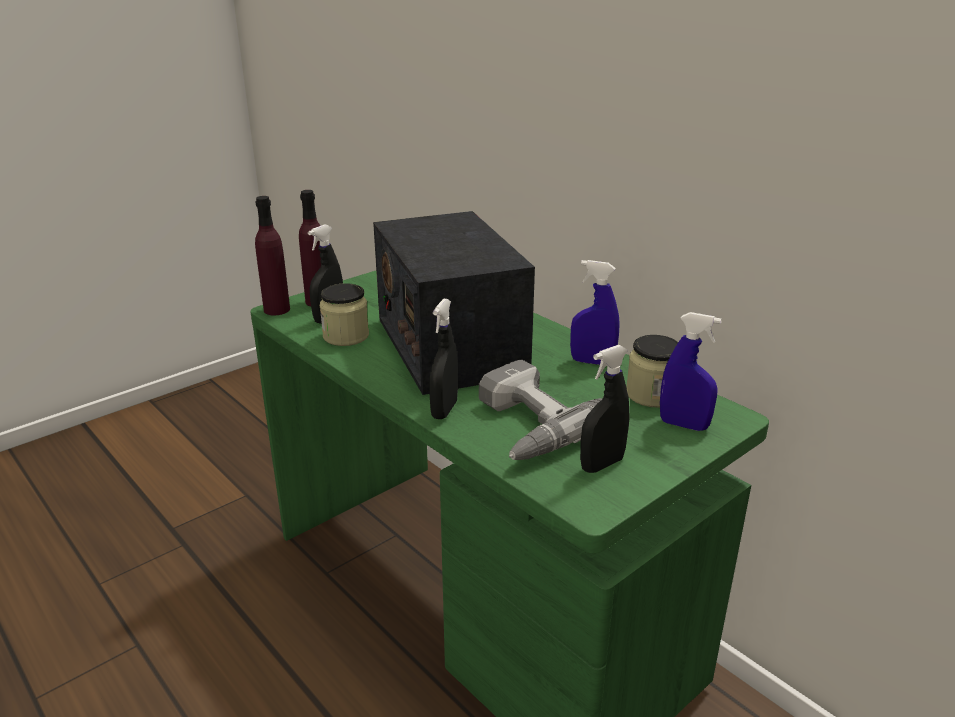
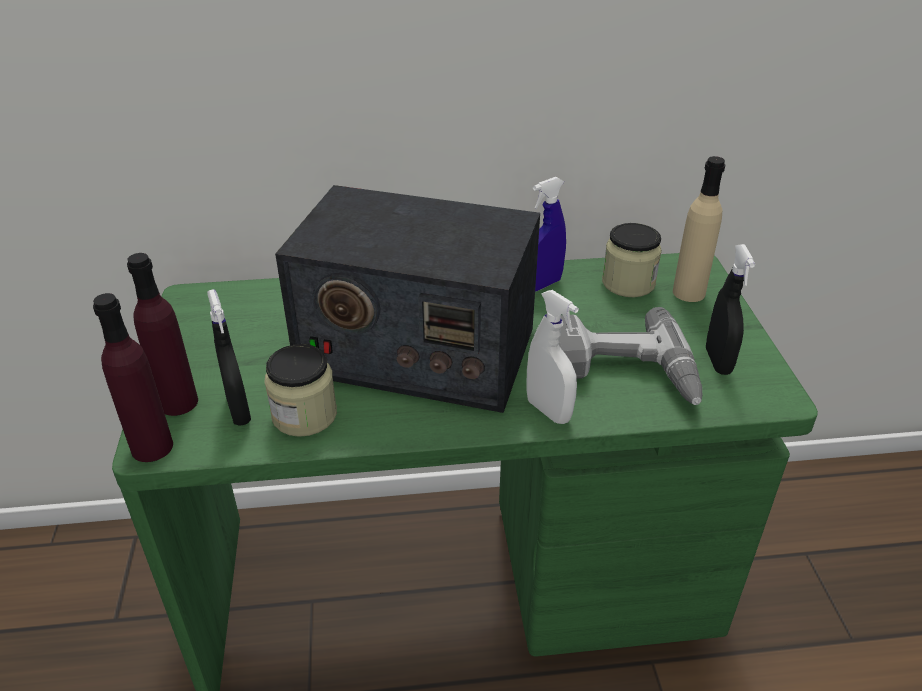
camera: 55 degrees left, 10 degrees up
black spray bottle [429,299,458,419] -> white spray bottle [526,290,579,424]
blue spray bottle [660,312,722,431] -> beige bottle [673,156,725,302]

